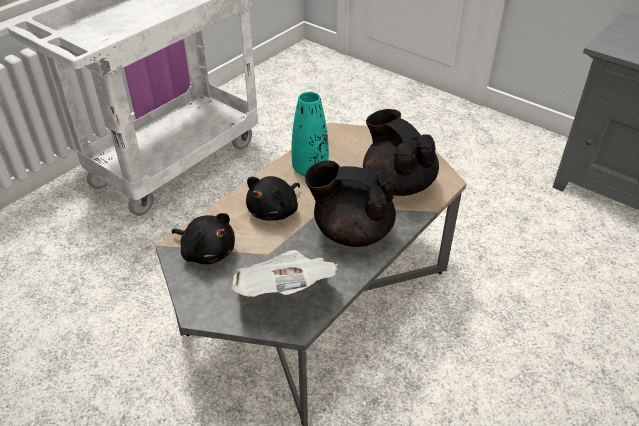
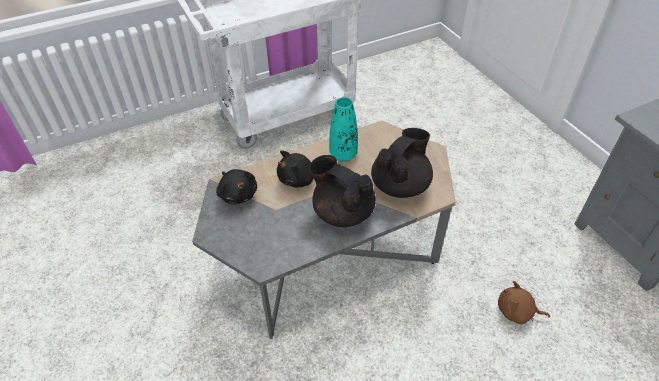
camera: 25 degrees right, 5 degrees up
newspaper [231,250,338,297] -> none
black teapot [363,109,439,196] -> black teapot turned 45 degrees clockwise [371,128,433,198]
none -> brown plush toy [498,281,550,324]

